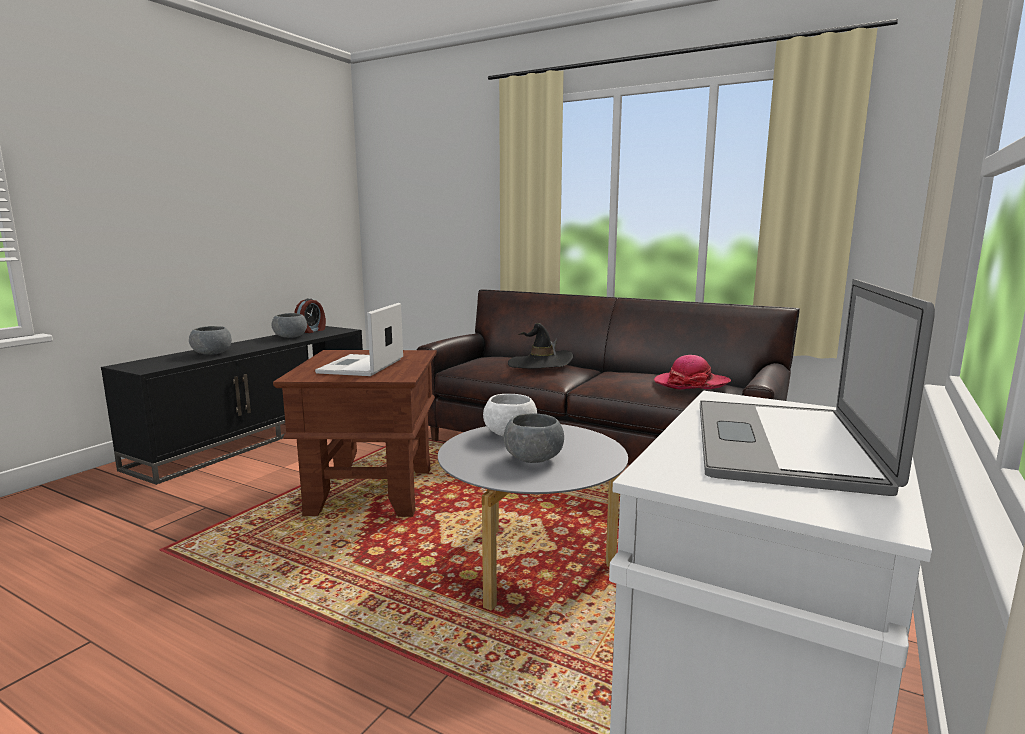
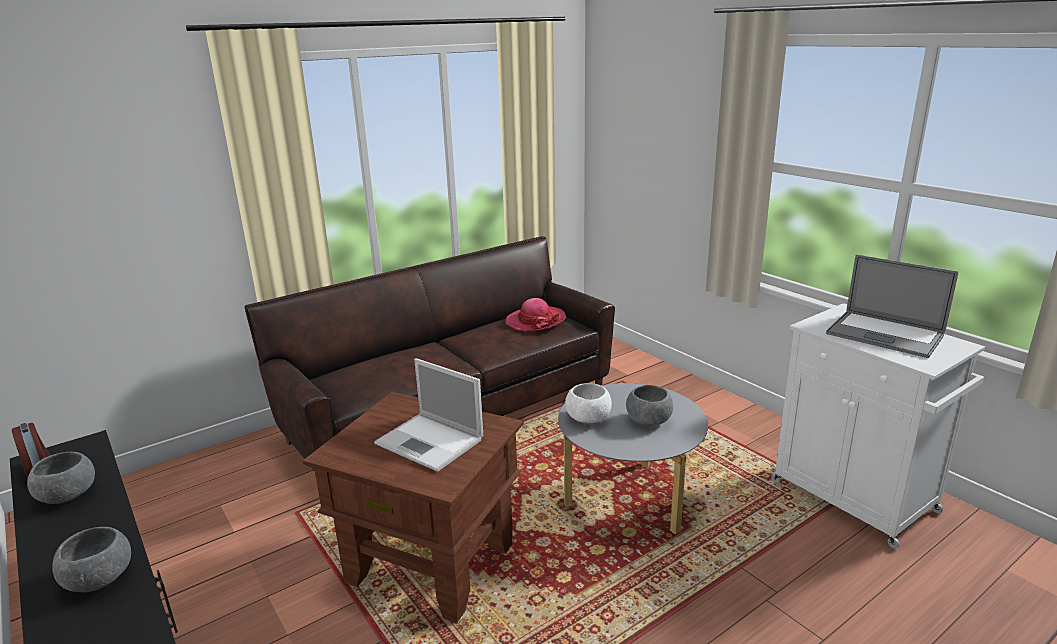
camera: 65 degrees left, 10 degrees up
black hat [508,323,573,369] -> none

